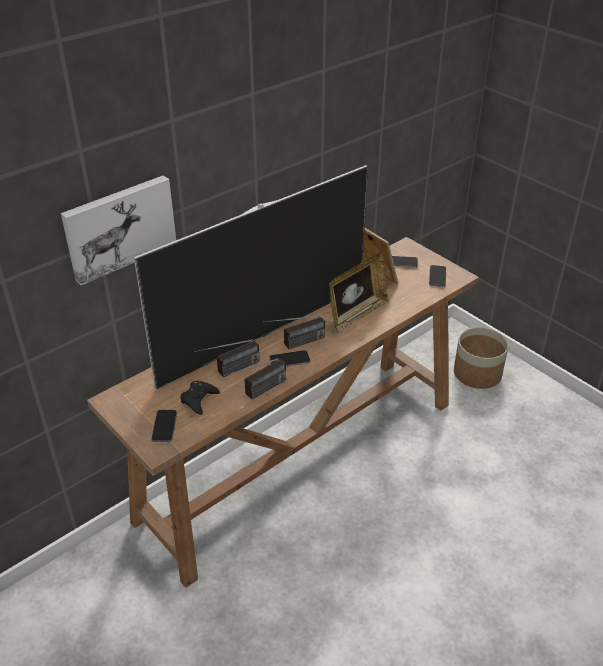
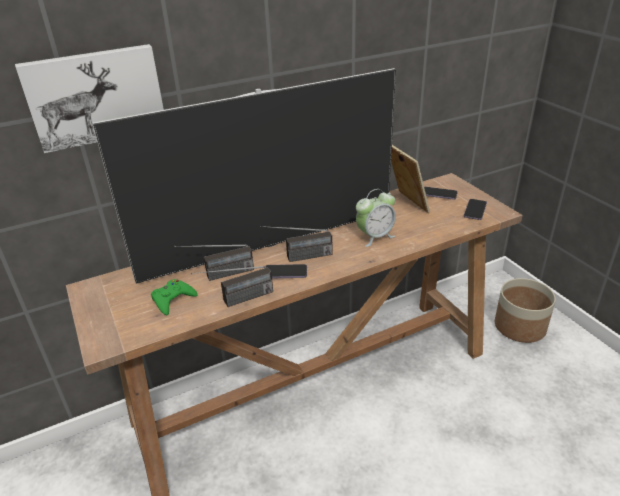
camera: 15 degrees right, 5 degrees down
phone [151,410,177,442] -> none
black game controller [180,381,220,415] -> green game controller [151,279,198,316]
picture frame [329,252,389,333] -> alarm clock [356,189,396,247]

